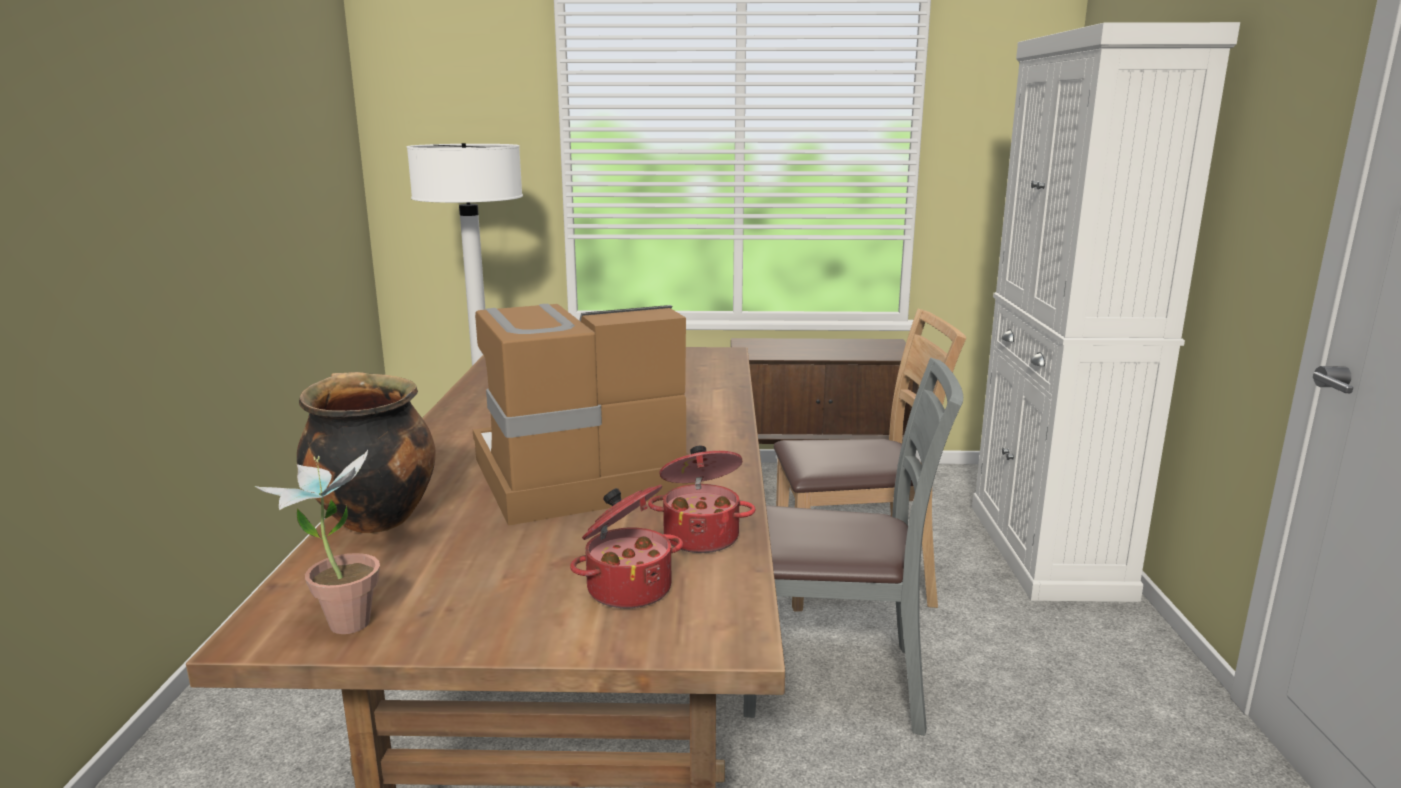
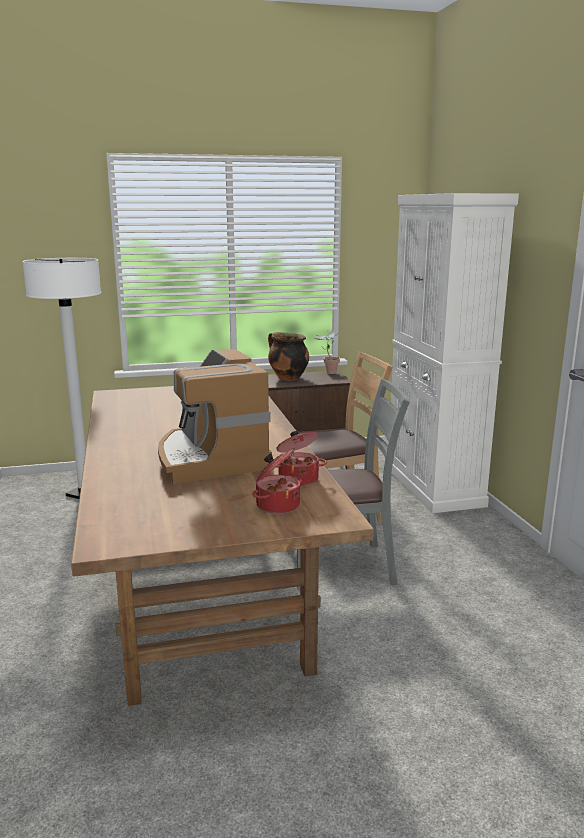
camera: 15 degrees left, 0 degrees up
potted plant [255,450,380,634] -> potted plant moved to [315,330,340,374]
cooking pot [297,372,436,533] -> cooking pot moved to [268,332,309,381]
coffee machine [473,304,695,526] -> coffee machine turned 75 degrees counterclockwise [158,349,272,484]

